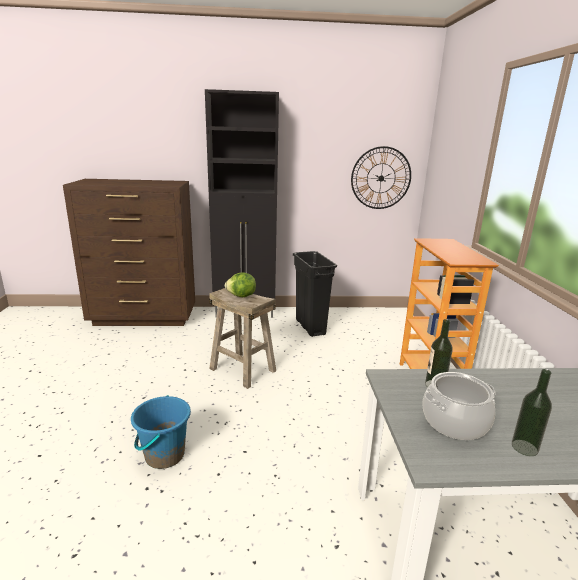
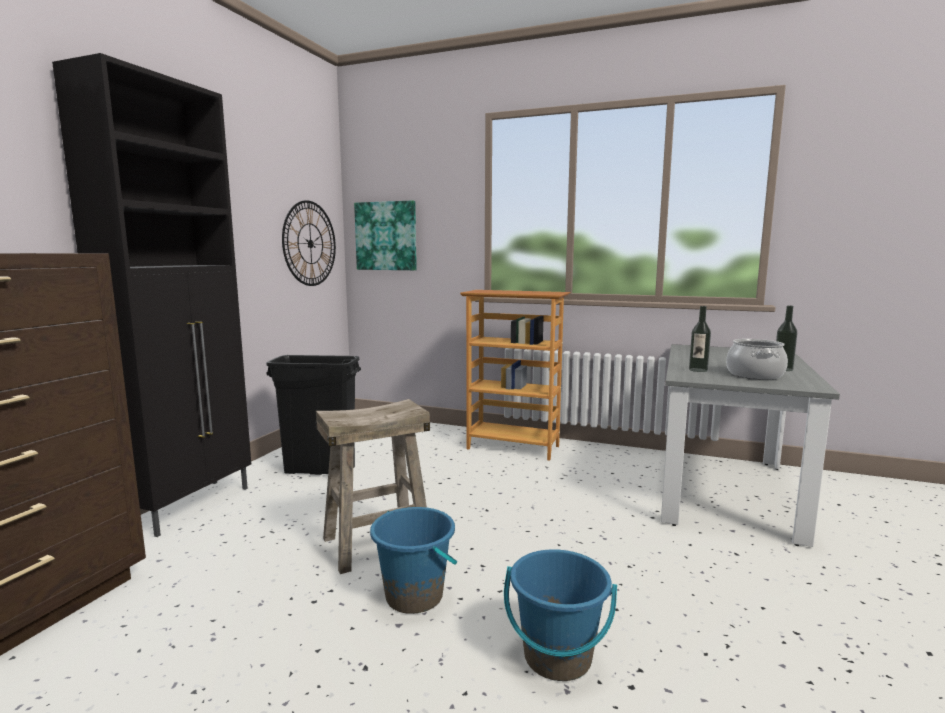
camera: 65 degrees left, 10 degrees down
lettuce [224,273,256,297] -> none
none -> picture [354,200,417,270]
none -> blue bucket [370,507,457,614]

